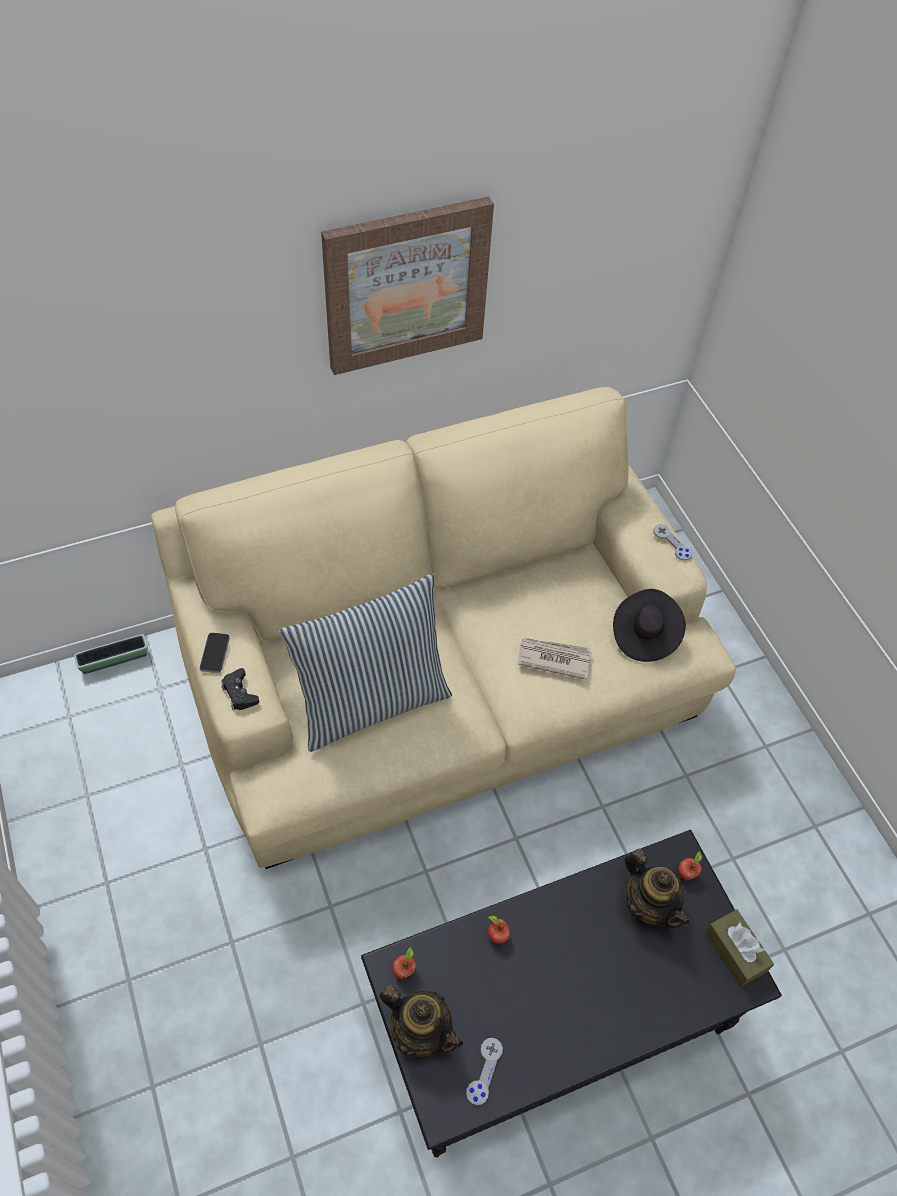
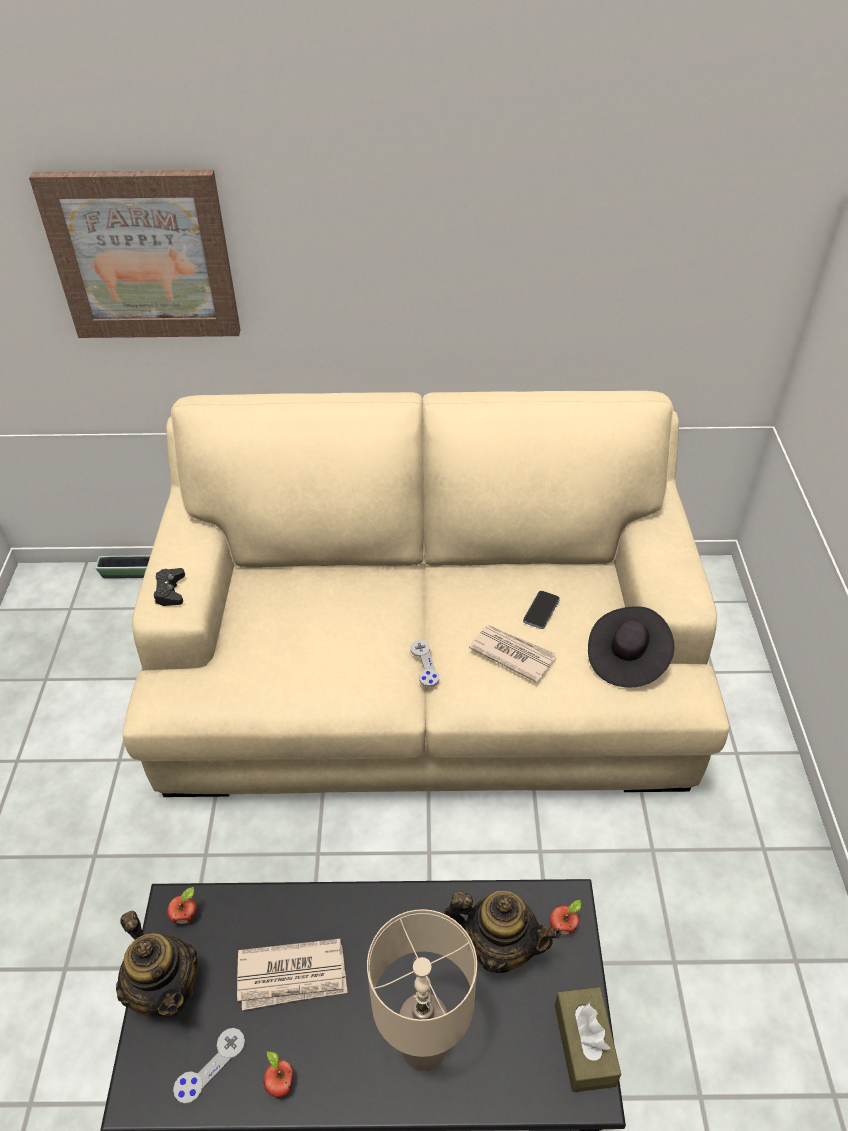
camera: 25 degrees right, 10 degrees down
phone [200,633,230,673] -> phone moved to [523,591,560,629]
pillow [279,573,452,752] -> none
picture [321,196,494,375] -> picture moved to [29,170,241,338]
apple [488,916,510,944] -> apple moved to [263,1051,293,1097]
teapot [625,849,690,928] -> teapot turned 60 degrees counterclockwise [444,891,561,973]
grey game controller [653,524,692,561] -> grey game controller moved to [410,640,439,687]
none -> newspaper [237,939,348,1010]
none -> beige table lamp [367,909,477,1071]

